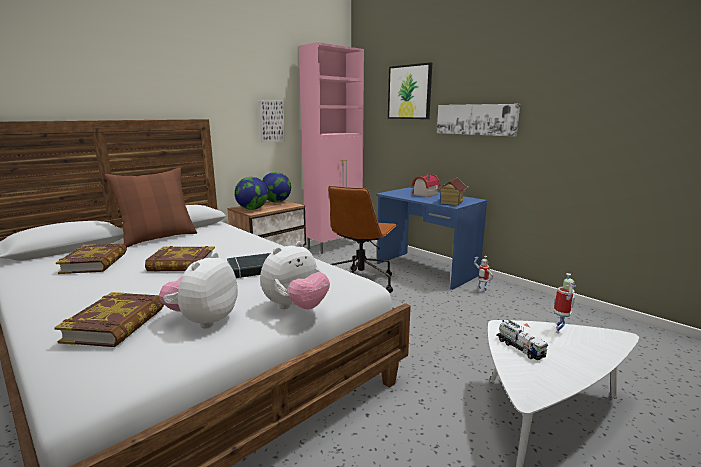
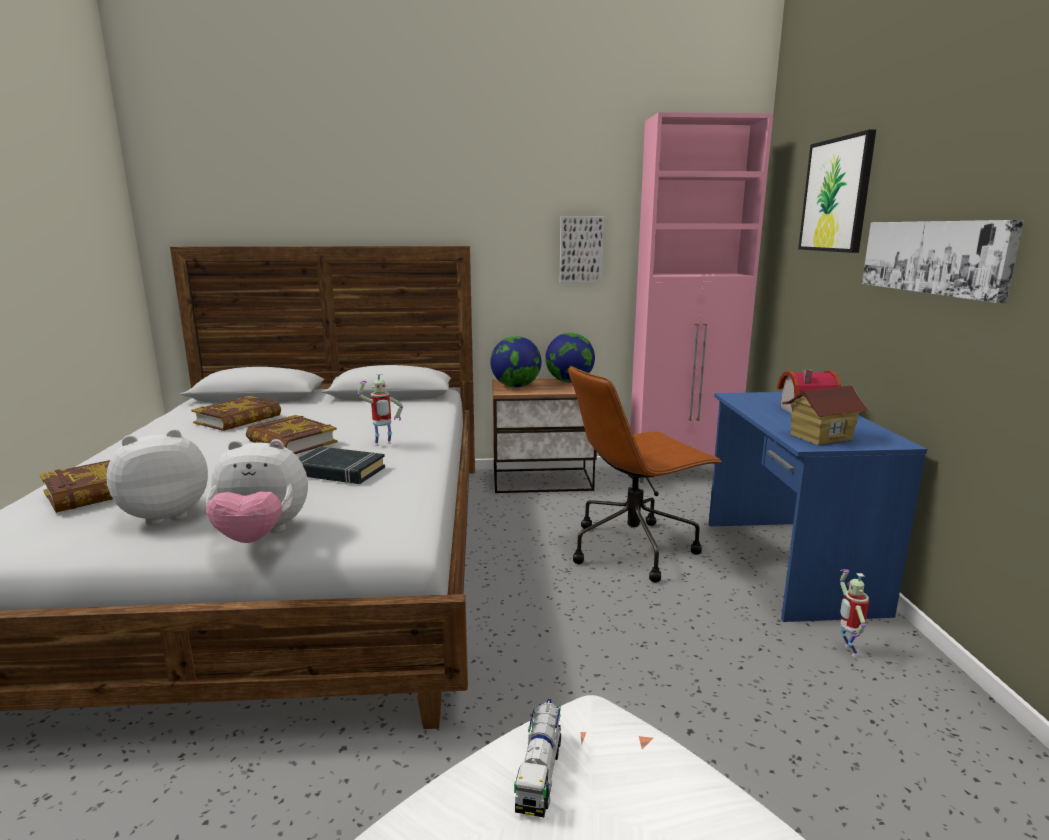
camera: 40 degrees right, 0 degrees up
brown pillow [104,168,197,248] -> none
toy robot [554,273,575,333] -> toy robot moved to [358,373,403,446]

